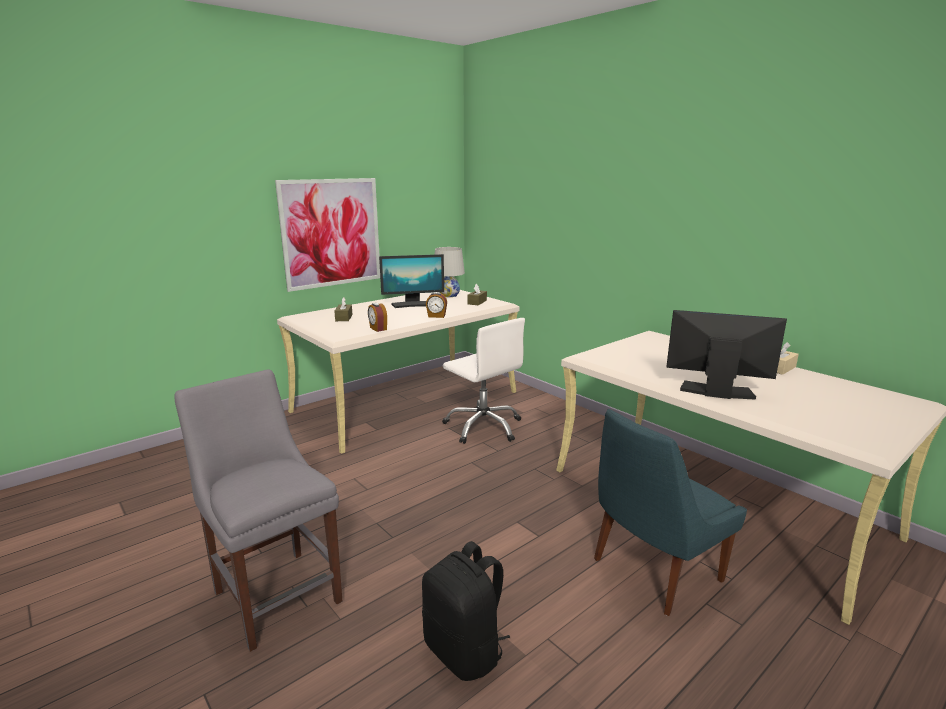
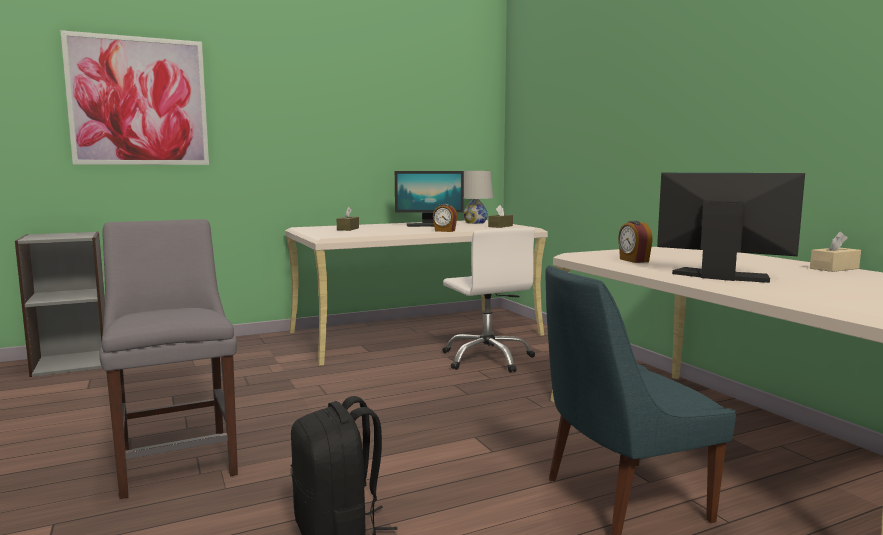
camera: 15 degrees right, 10 degrees down
picture [275,178,380,292] -> picture moved to [60,30,209,165]
alarm clock [368,303,387,332] -> alarm clock moved to [618,221,653,263]
none -> grey bookcase [15,232,105,377]

